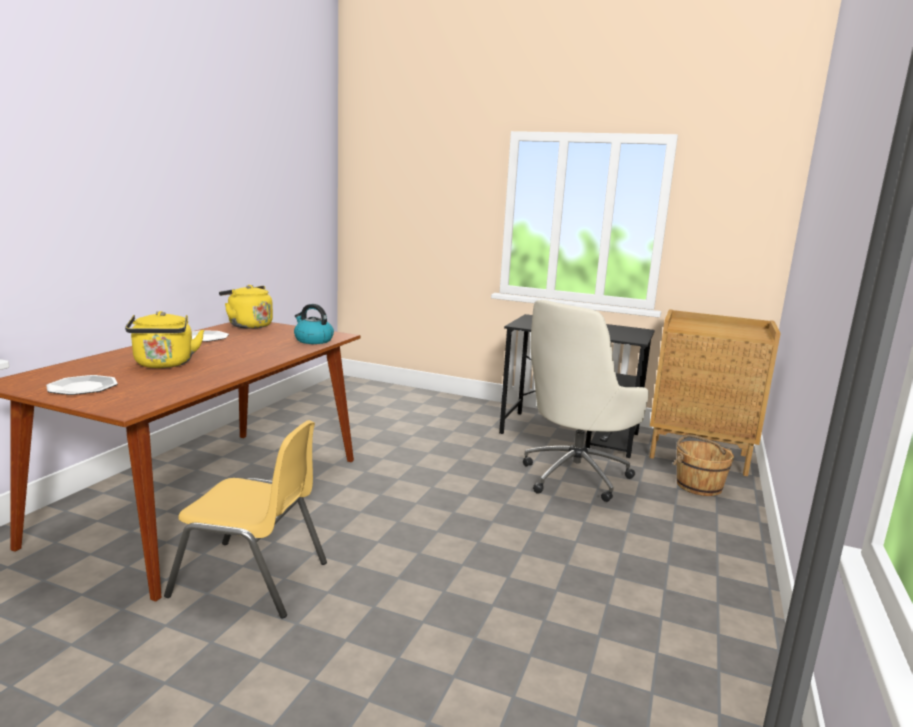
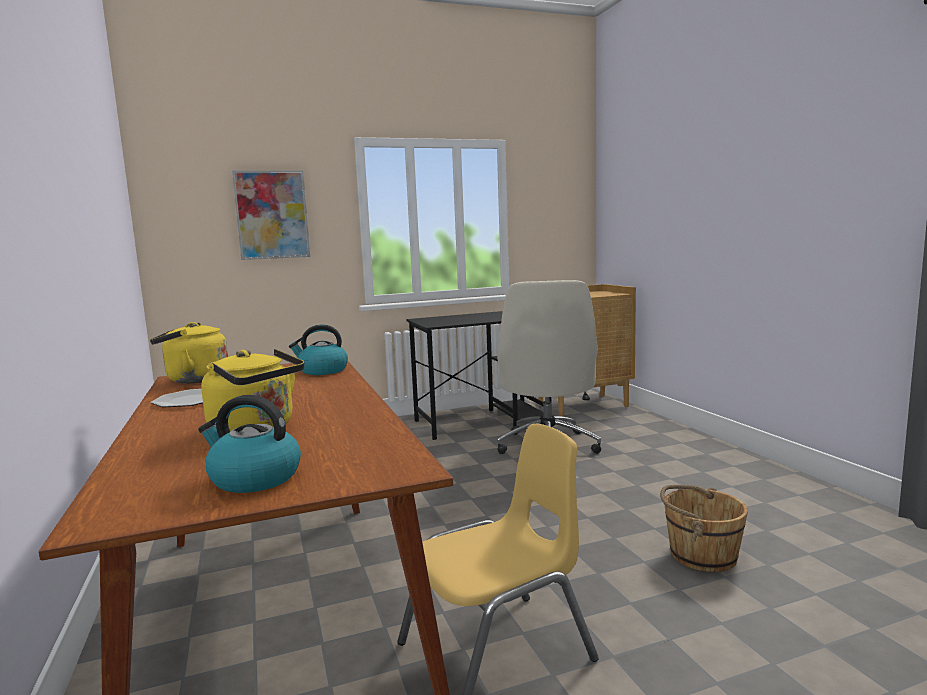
camera: 40 degrees left, 5 degrees down
plate [46,375,118,395] -> kettle [198,395,301,493]
brown bucket [673,434,734,496] -> brown bucket moved to [660,485,748,572]
none -> picture [232,170,310,260]

